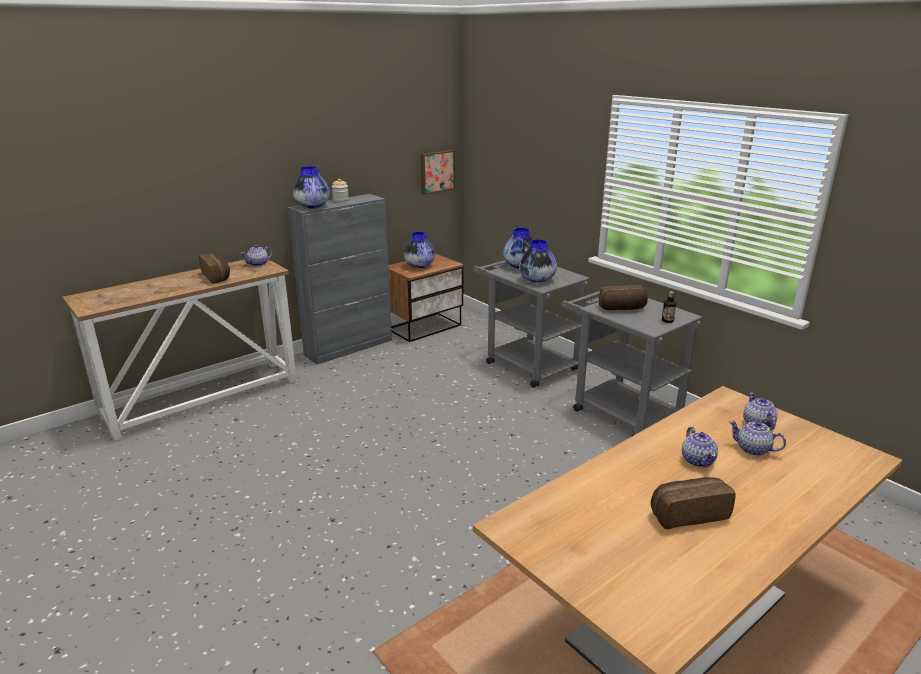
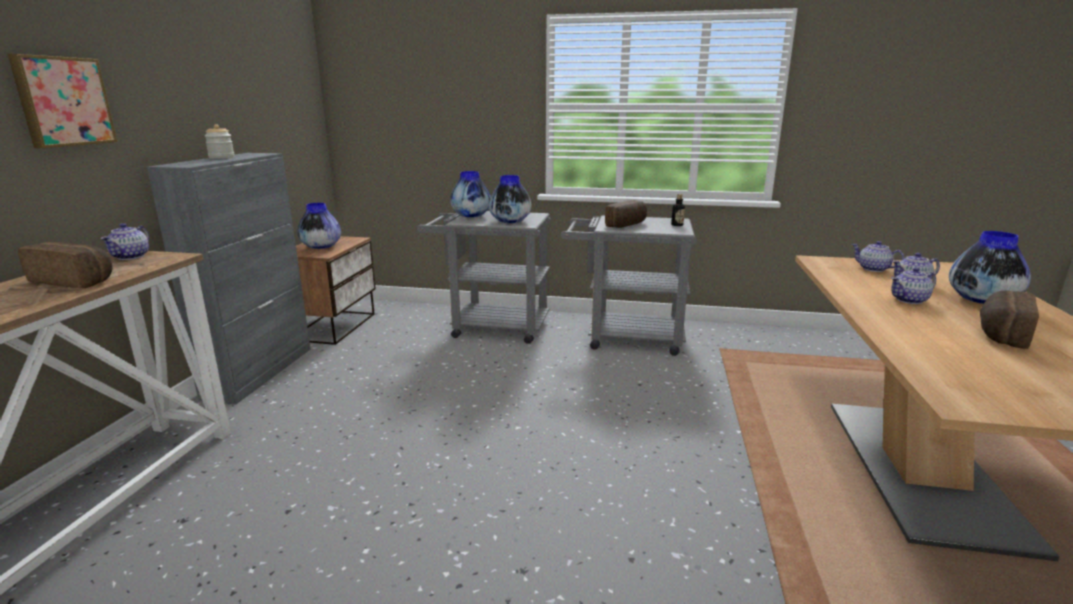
camera: 40 degrees left, 5 degrees down
vase [293,166,330,208] -> vase moved to [949,231,1031,304]
picture [421,150,455,194] -> picture moved to [8,54,117,148]
teapot [682,427,718,468] -> teapot turned 120 degrees clockwise [891,267,936,304]

